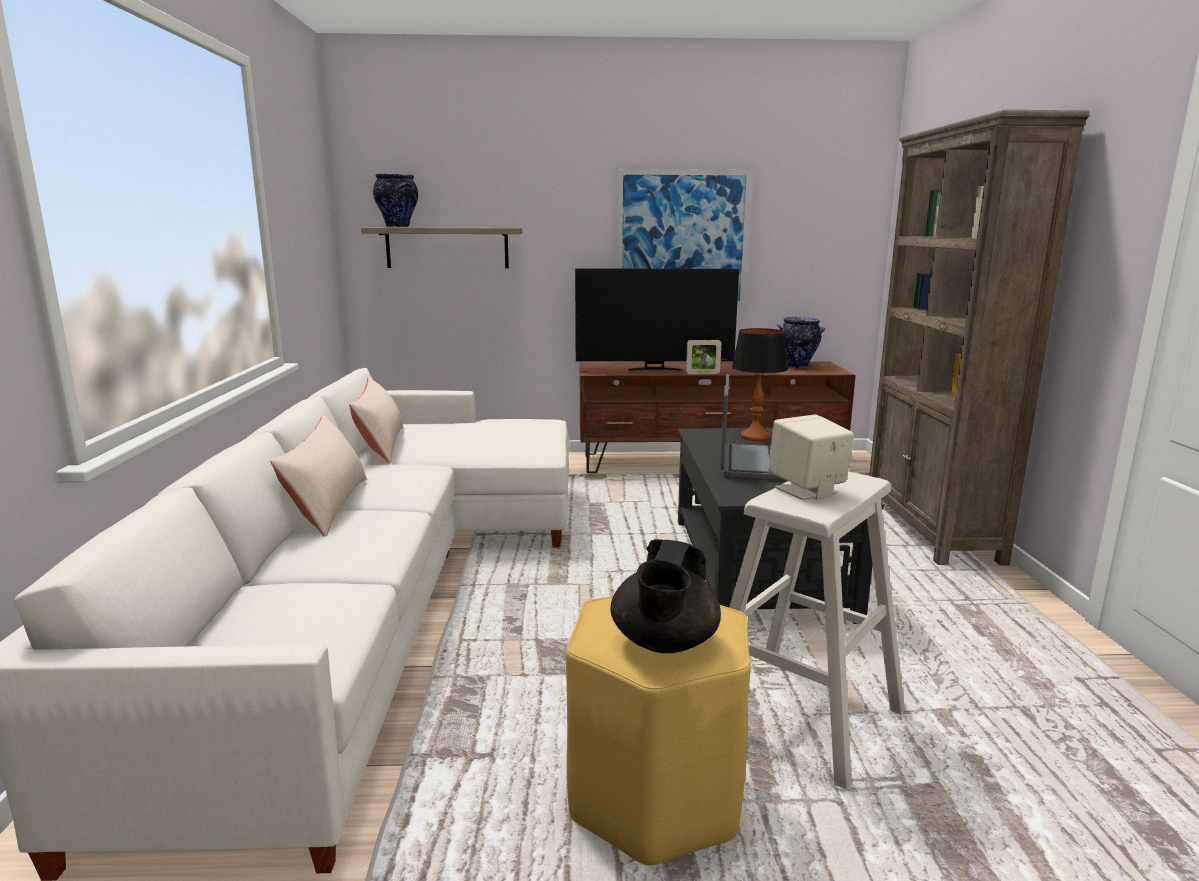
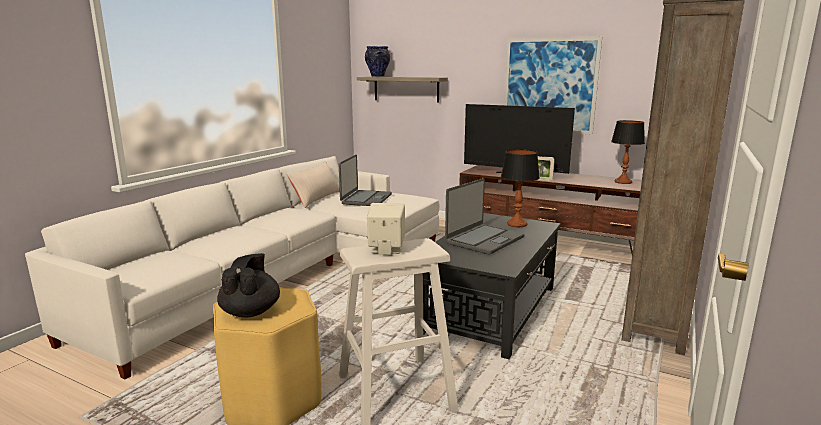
camera: 30 degrees right, 0 degrees up
beige pillow [270,415,367,537] -> none
black teapot [611,539,721,653] -> black teapot turned 135 degrees clockwise [217,253,280,317]
vase [777,317,825,368] -> table lamp [611,120,645,184]
none -> laptop [339,155,392,206]

